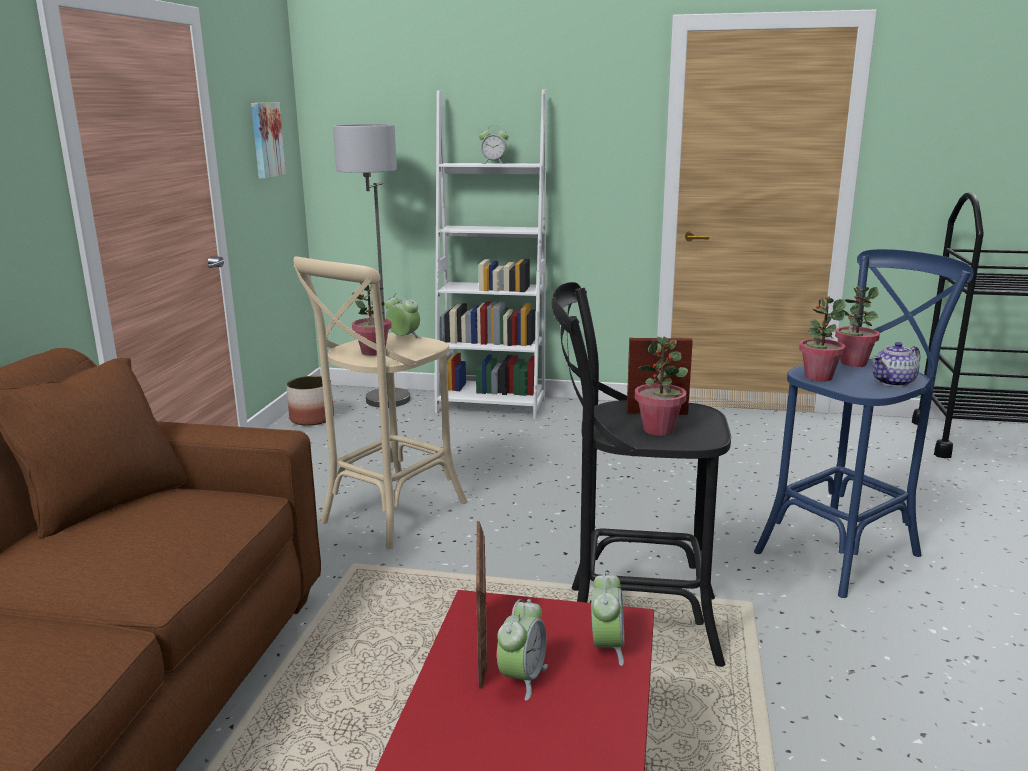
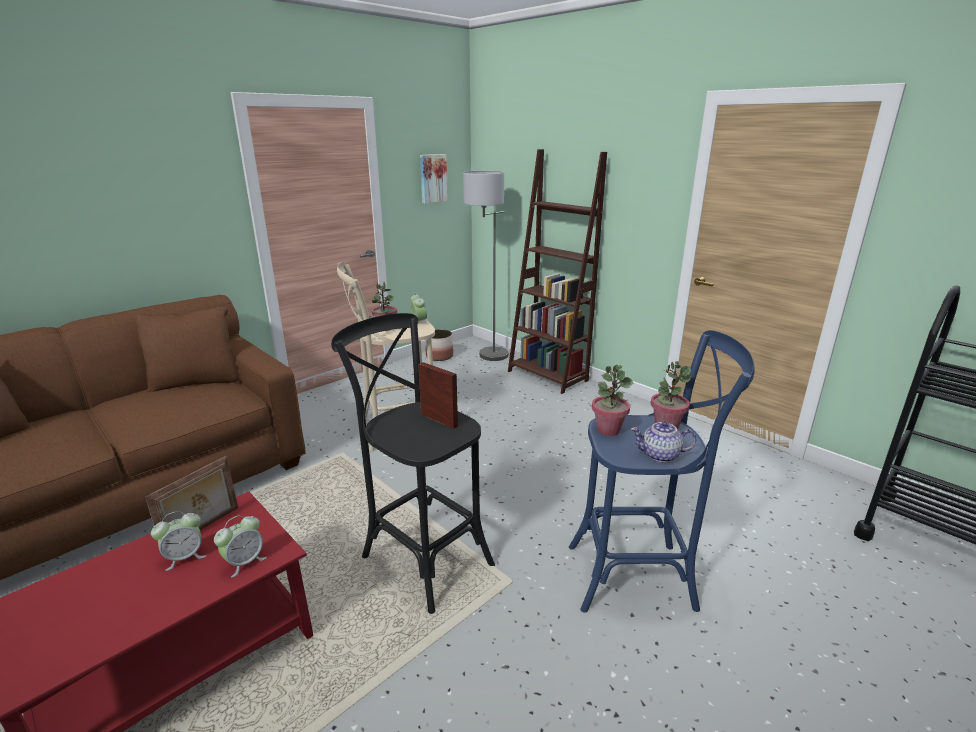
camera: 35 degrees right, 5 degrees up
white bookcase [435,90,546,420] -> brown bookcase [508,149,607,394]
alarm clock [479,129,509,164] -> none
potted plant [635,337,688,435] -> none

